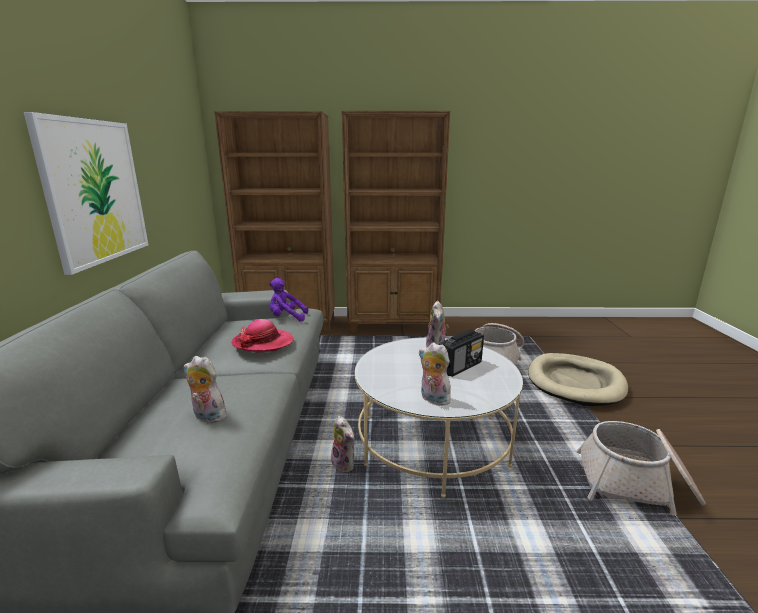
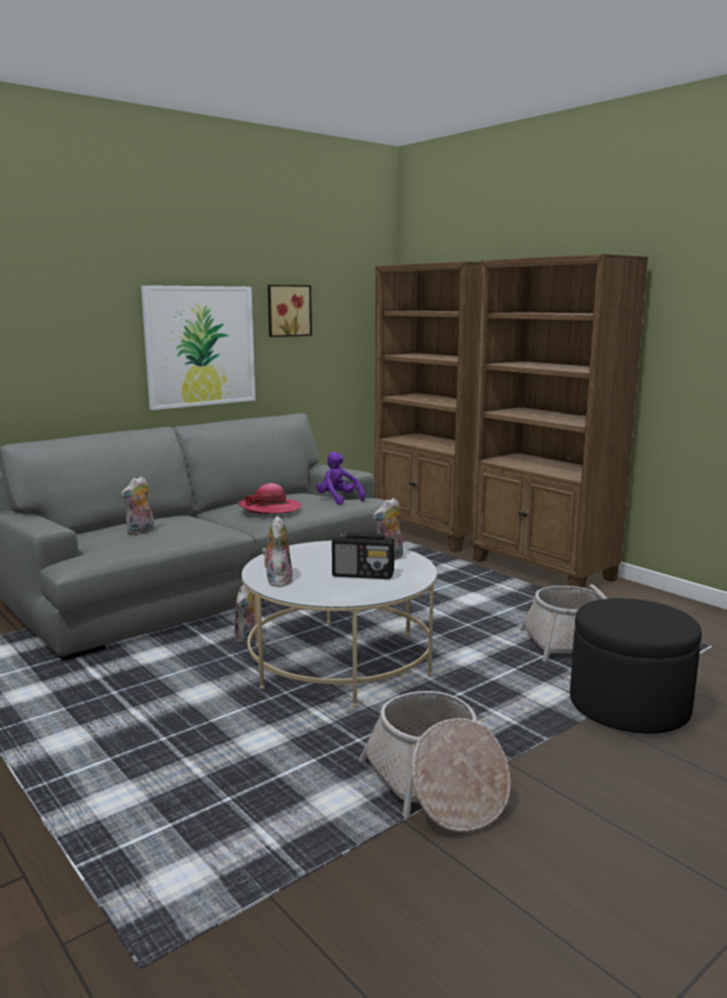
camera: 50 degrees right, 5 degrees down
plush toy [184,356,228,423] -> plush toy turned 120 degrees counterclockwise [120,477,154,535]
beige dog bed [528,353,628,406] -> black ottoman [570,598,702,734]
none -> picture [268,285,312,337]

